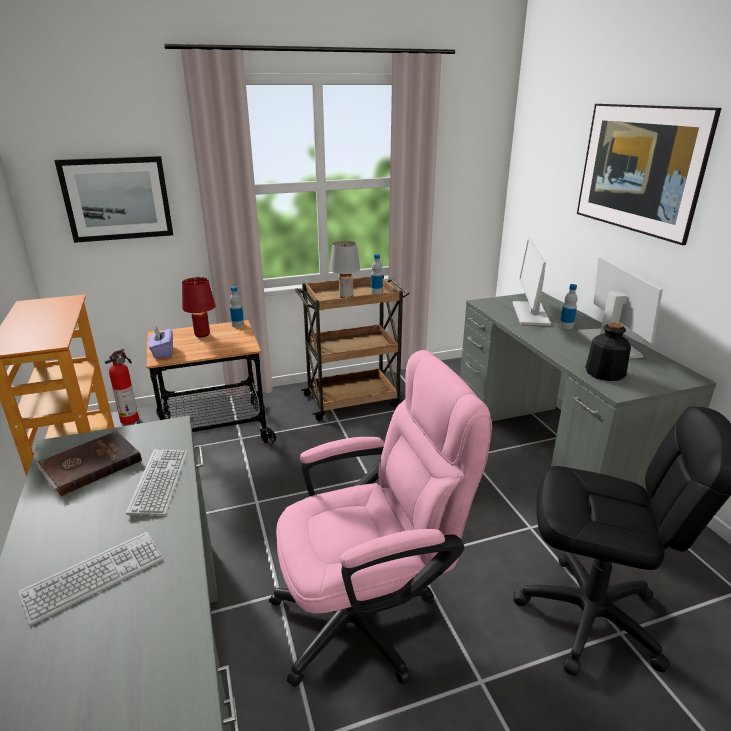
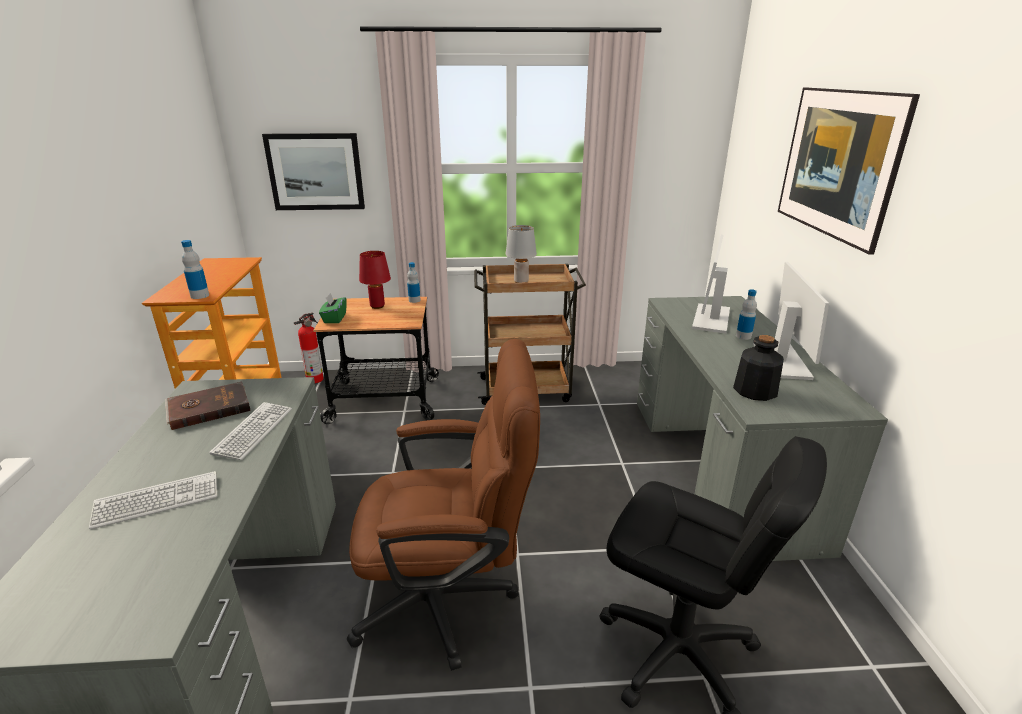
camera: 15 degrees right, 0 degrees up
purple tissue box [149,326,173,358] -> green tissue box [319,293,346,323]
pink office chair [269,350,492,687] -> brown office chair [347,339,540,671]
bottle [371,254,383,294] -> bottle moved to [181,240,209,299]

